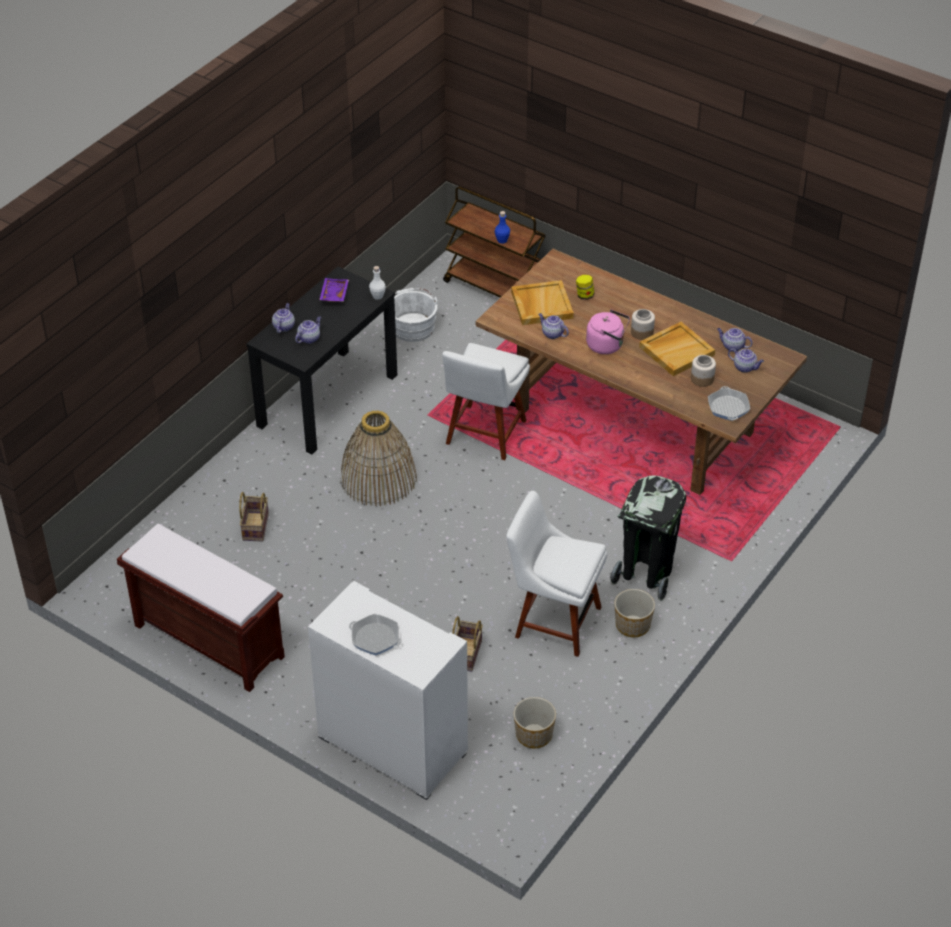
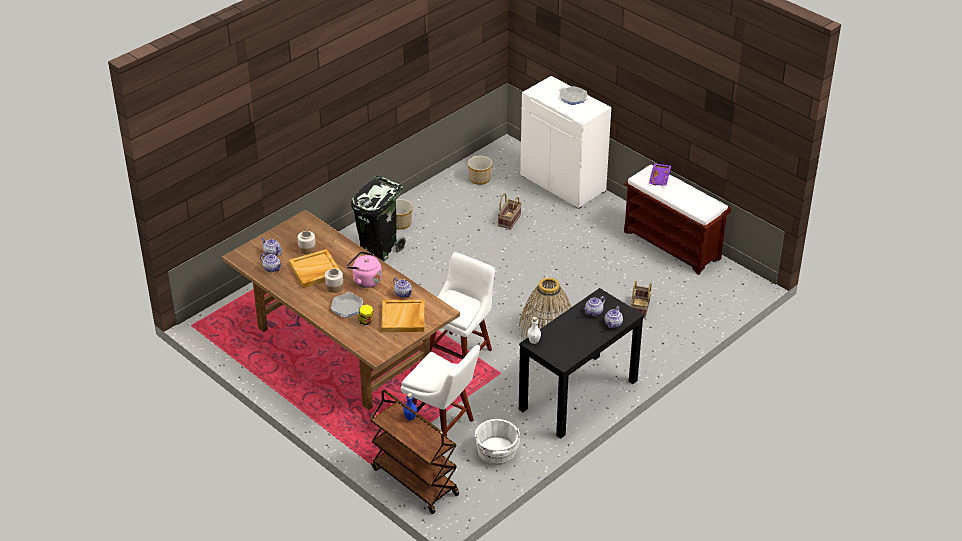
camera: 170 degrees left, 5 degrees down
purple tray [319,278,349,302] -> purple tray moved to [649,163,671,186]
white chair [506,491,607,657] -> white chair moved to [401,345,480,437]
frying pan [708,386,750,421] -> frying pan moved to [331,292,363,318]

